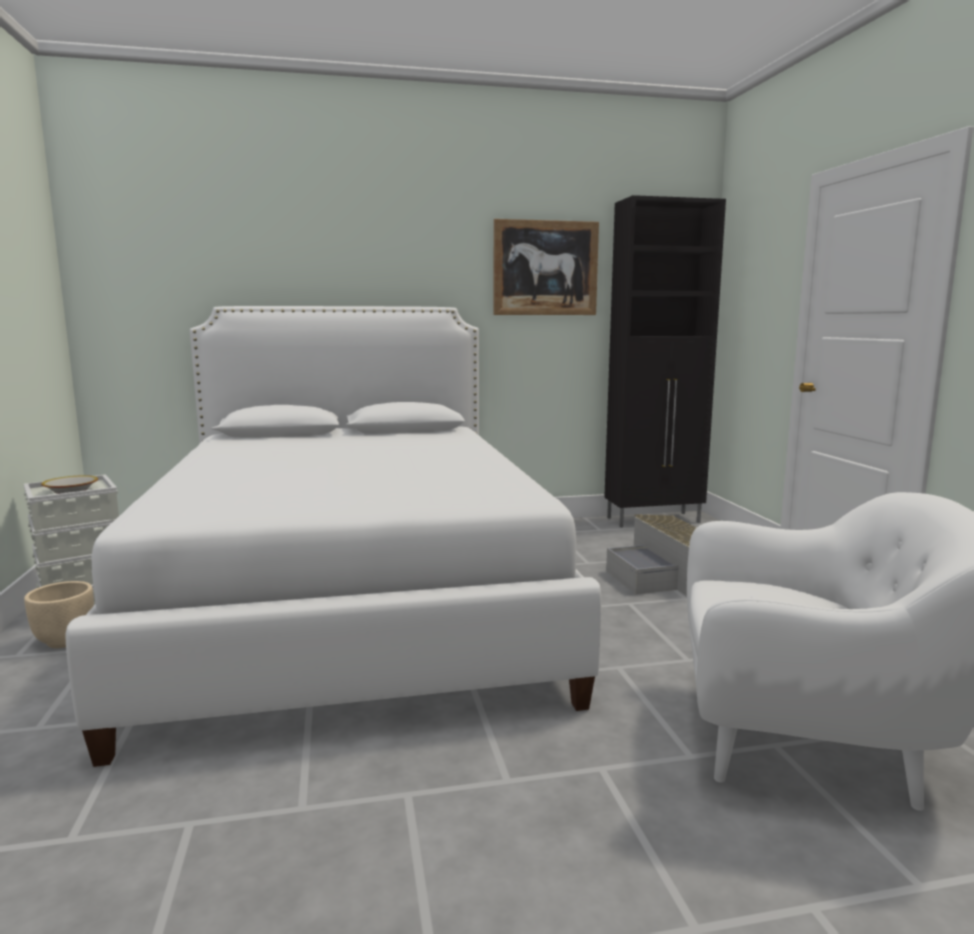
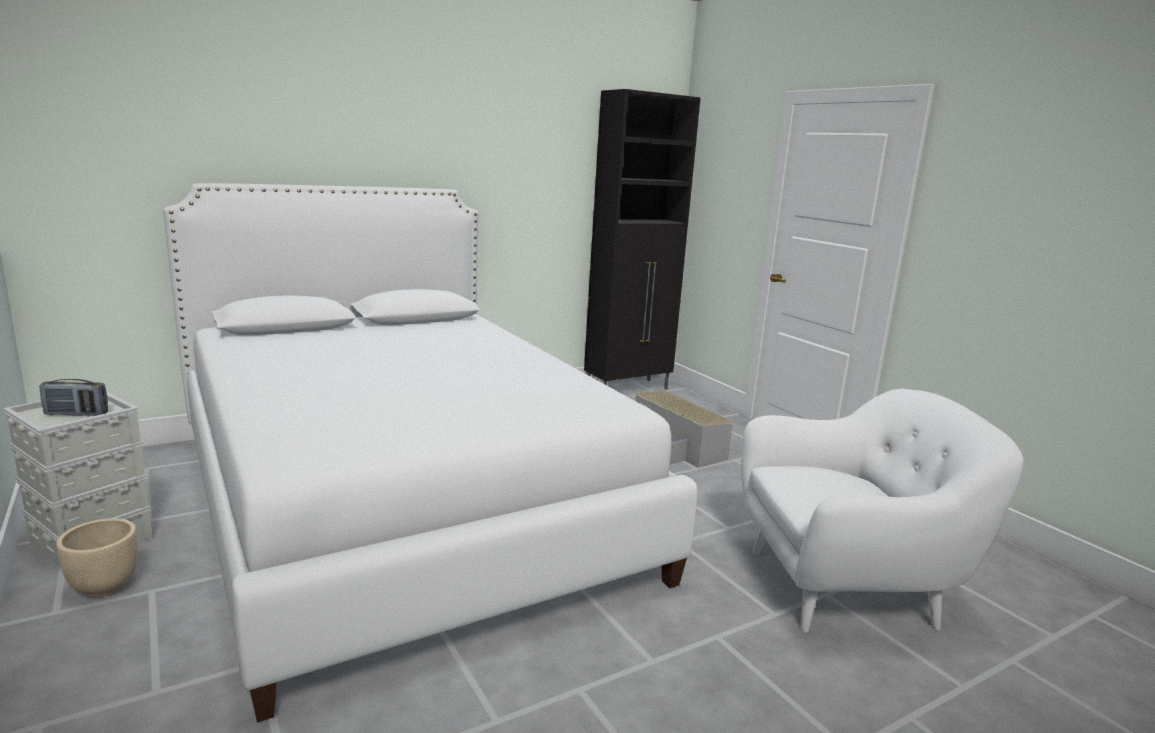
camera: 20 degrees left, 5 degrees up
bowl [41,475,98,494] -> radio [39,379,108,416]
picture [494,219,599,315] -> none

